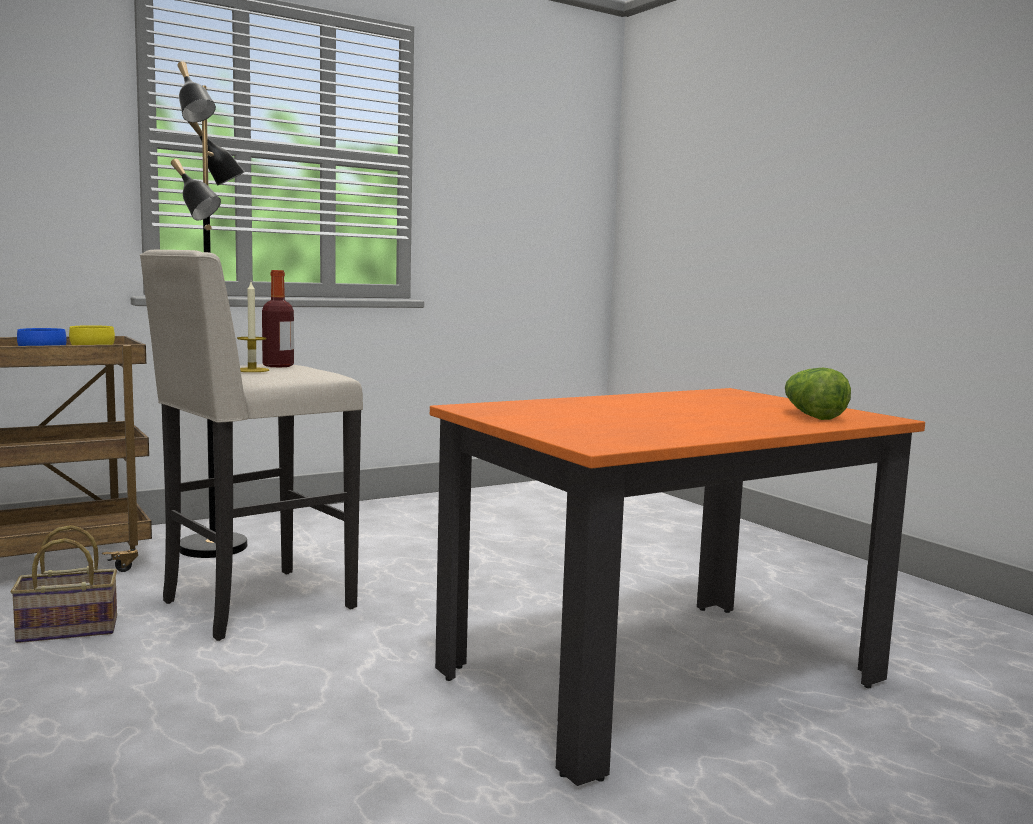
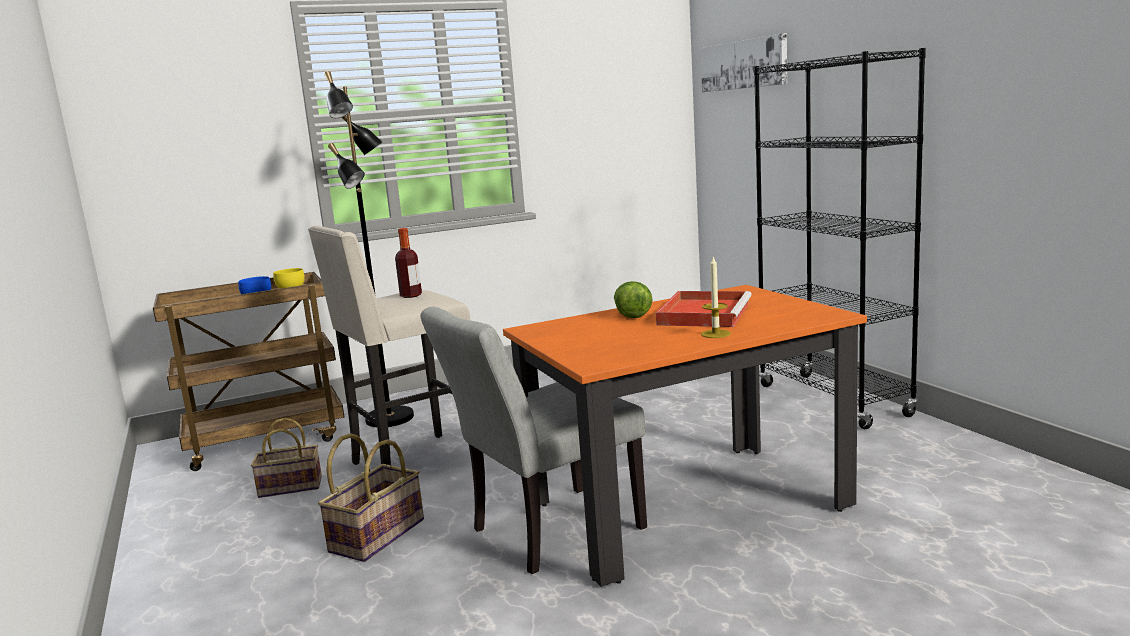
camera: 10 degrees right, 5 degrees up
candle [237,282,269,372] -> candle moved to [701,257,731,338]
lettuce [785,368,851,420] -> lettuce moved to [614,281,653,318]
none -> basket [318,433,424,562]
none -> grey chair [420,306,647,574]
none -> red tray [656,291,752,327]
none -> picture [700,33,787,92]
none -> black bookcase [754,48,926,429]

